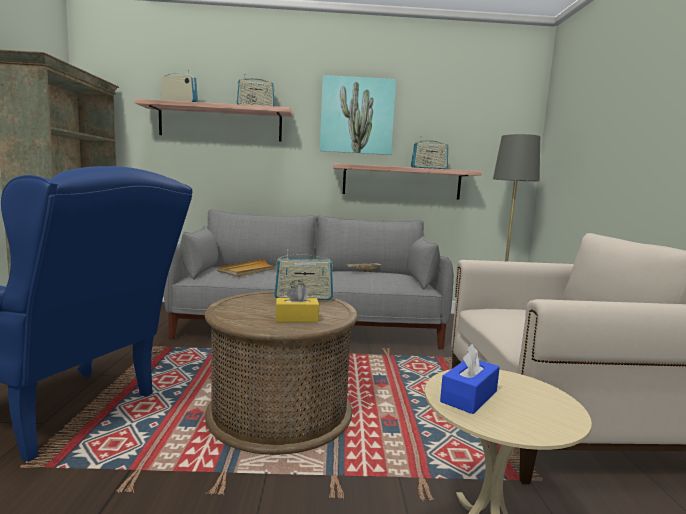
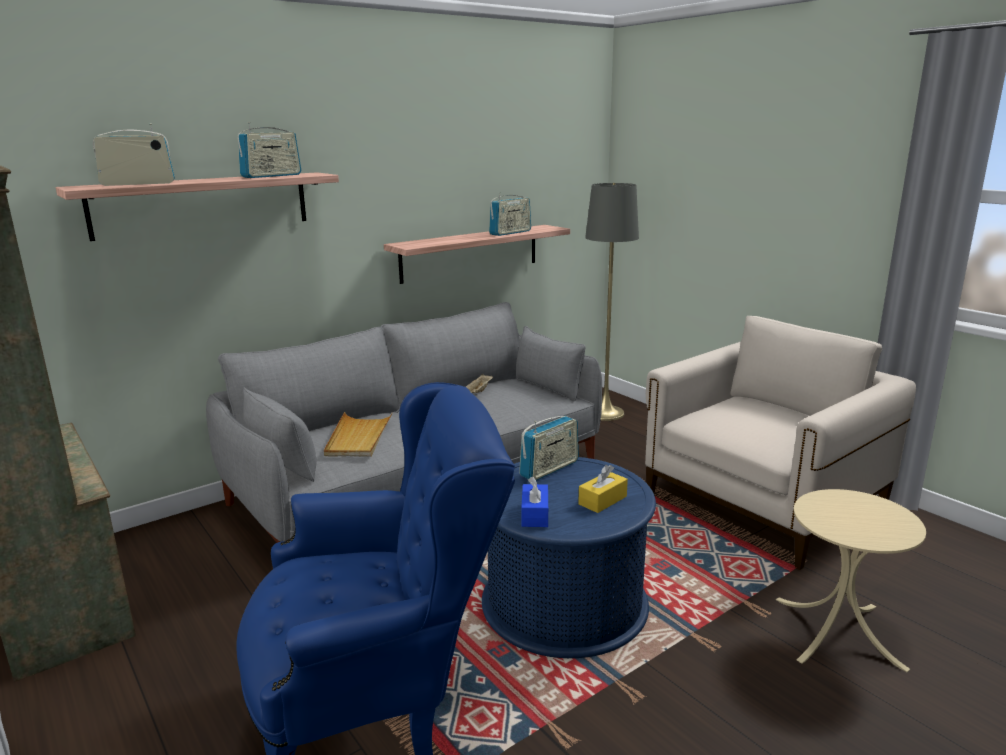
camera: 35 degrees left, 10 degrees up
brown coffee table [205,291,358,455] -> blue coffee table [482,457,656,658]
picture [320,75,396,155] -> none
blue tissue box [440,344,500,414] -> blue tissue box moved to [521,476,548,527]

